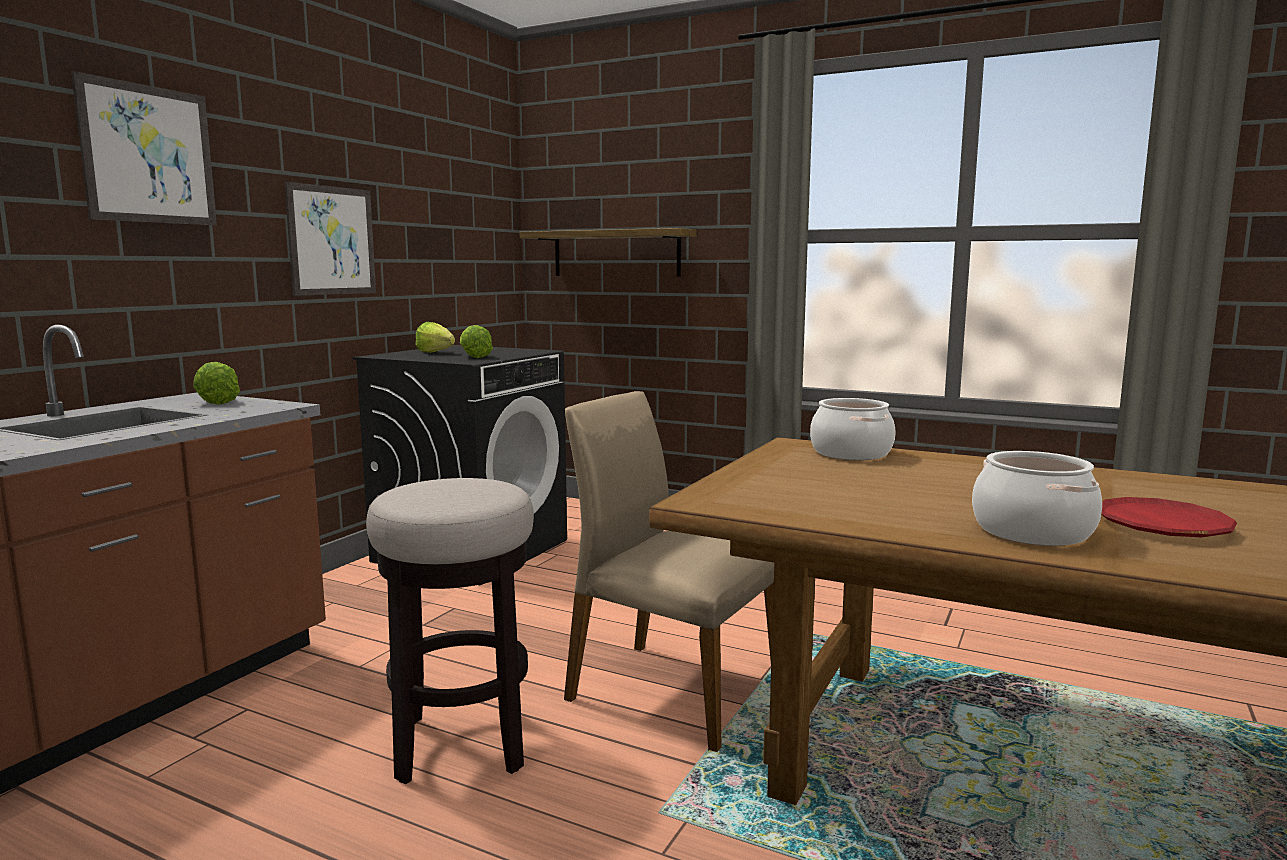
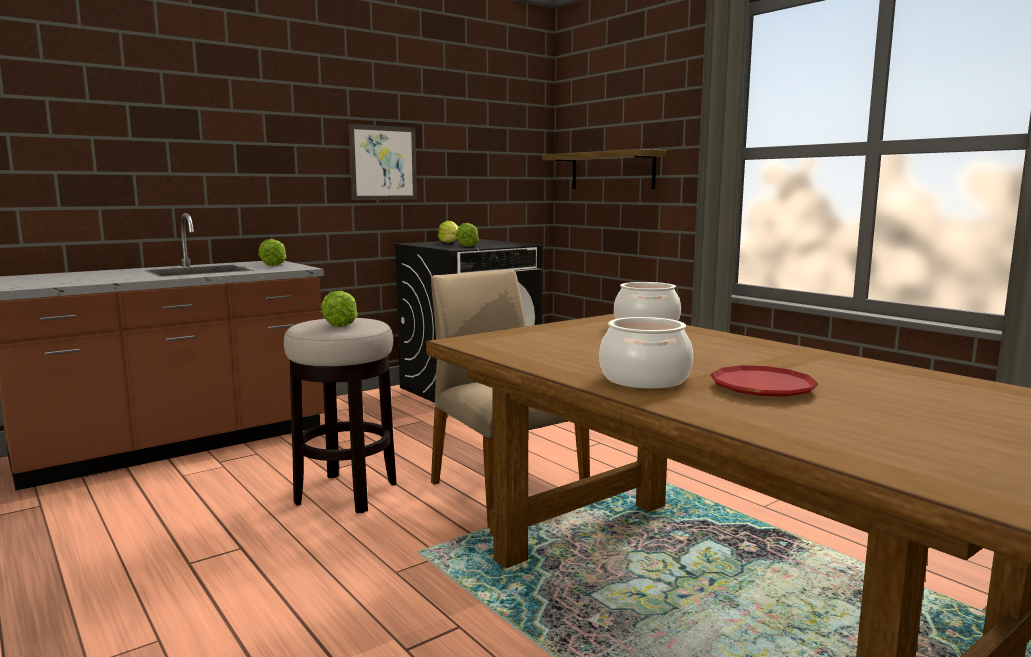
camera: 25 degrees right, 0 degrees up
picture [71,71,217,225] -> none
none -> lettuce [321,291,357,327]

